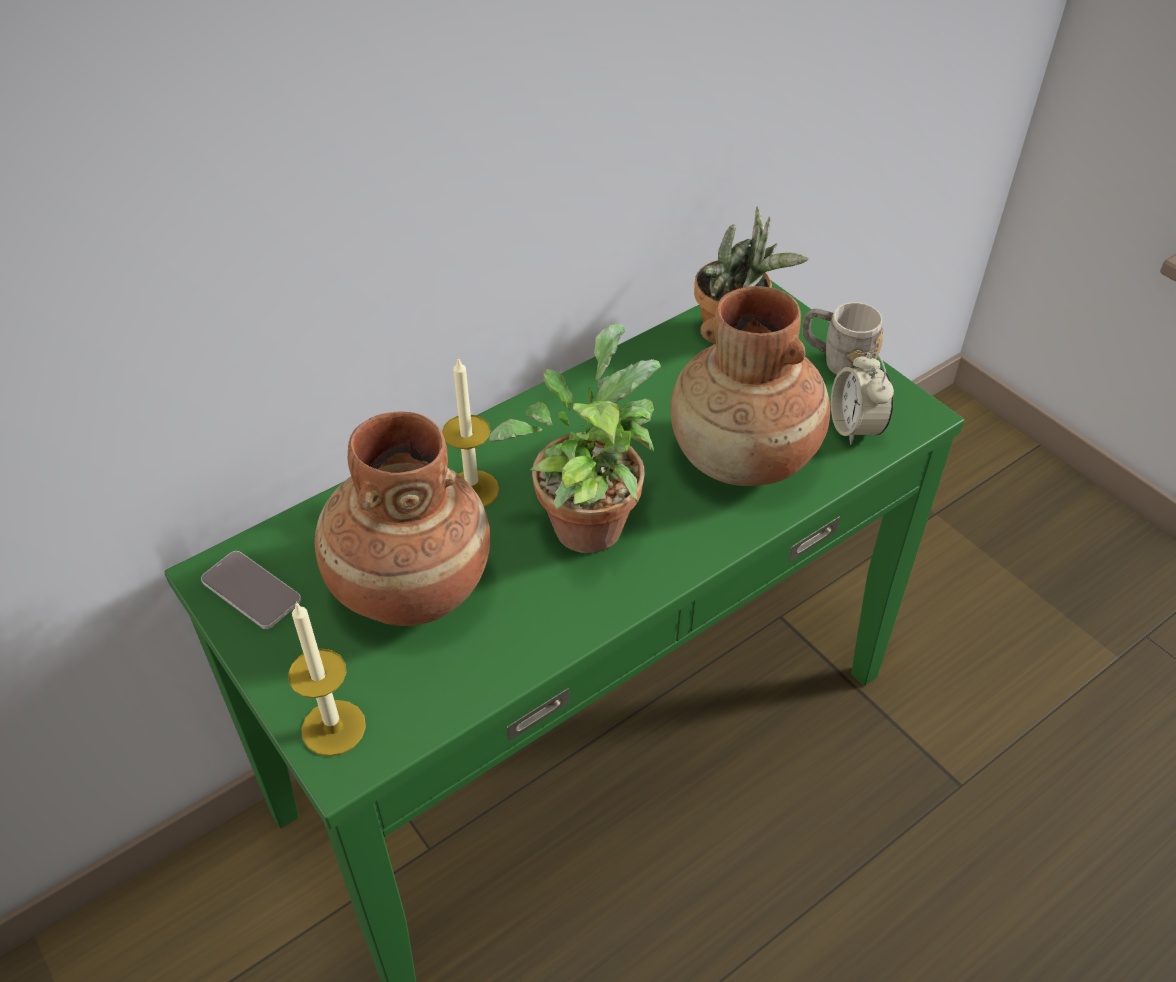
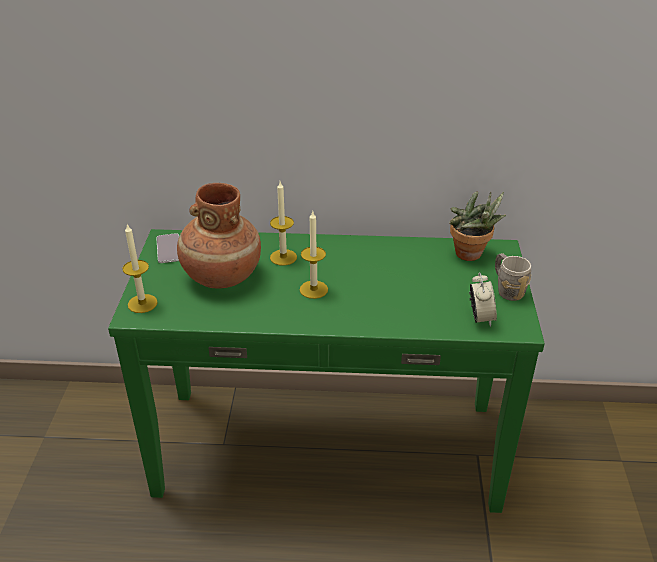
camera: 40 degrees right, 10 degrees down
potted plant [489,324,661,553] -> candle [300,211,328,299]
brown vase [670,286,830,486] -> none
alarm clock [830,352,894,445] -> alarm clock turned 150 degrees clockwise [469,272,497,327]

